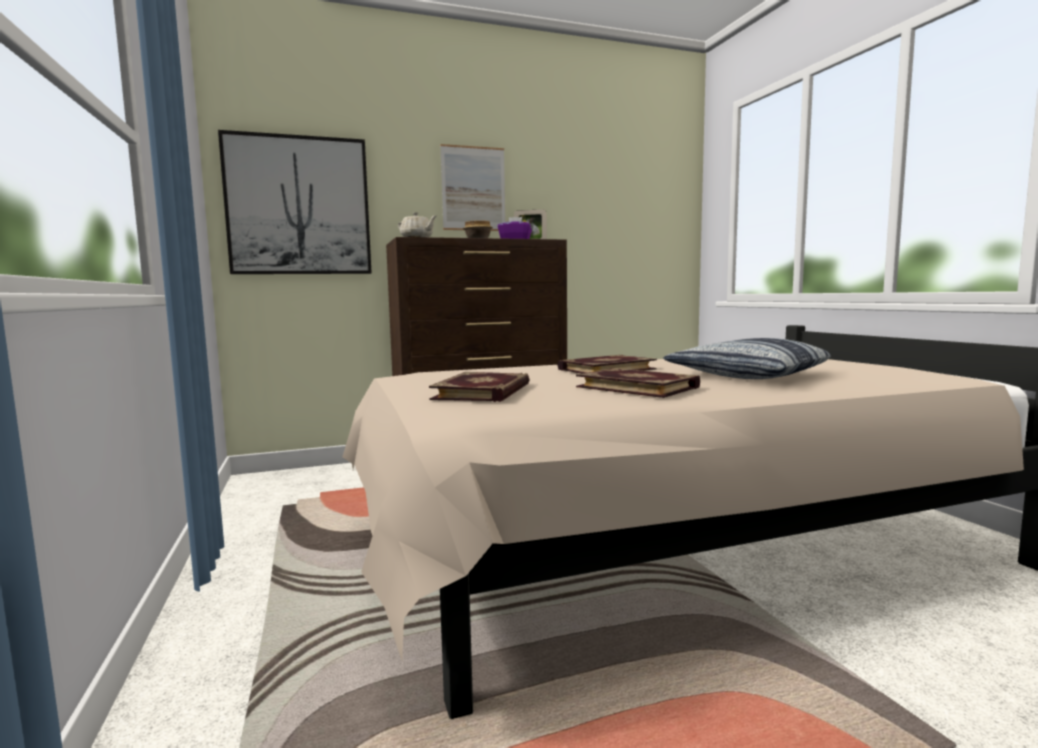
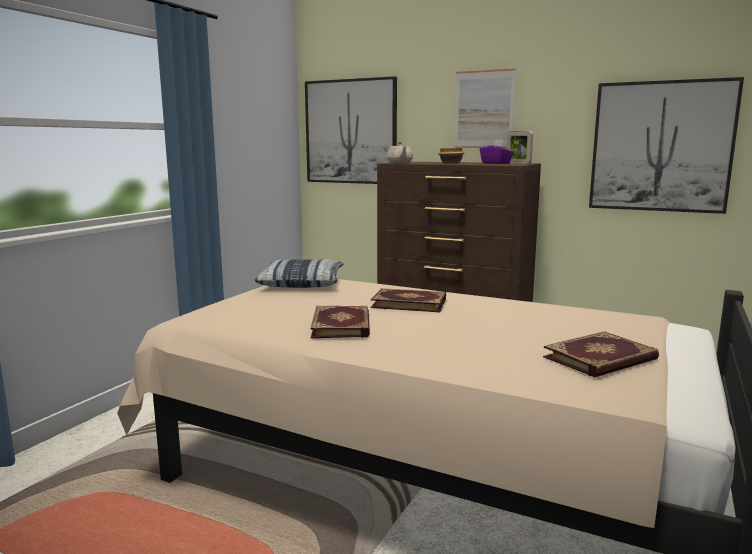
camera: 45 degrees right, 5 degrees up
book [429,372,530,402] -> book moved to [543,331,659,377]
pillow [663,338,831,379] -> pillow moved to [255,259,344,288]
none -> picture [589,77,744,214]

